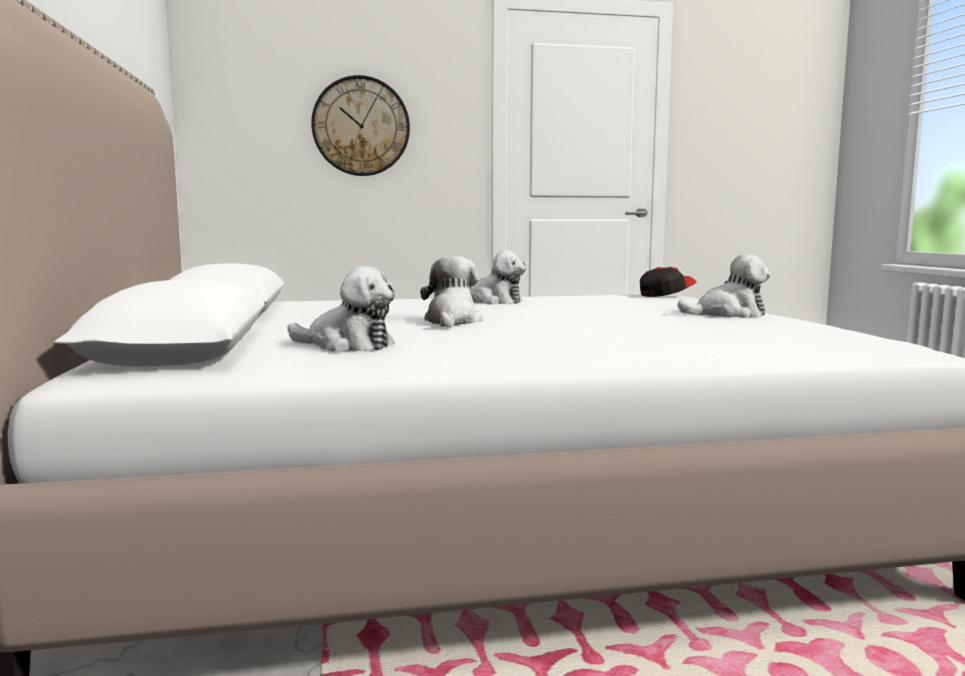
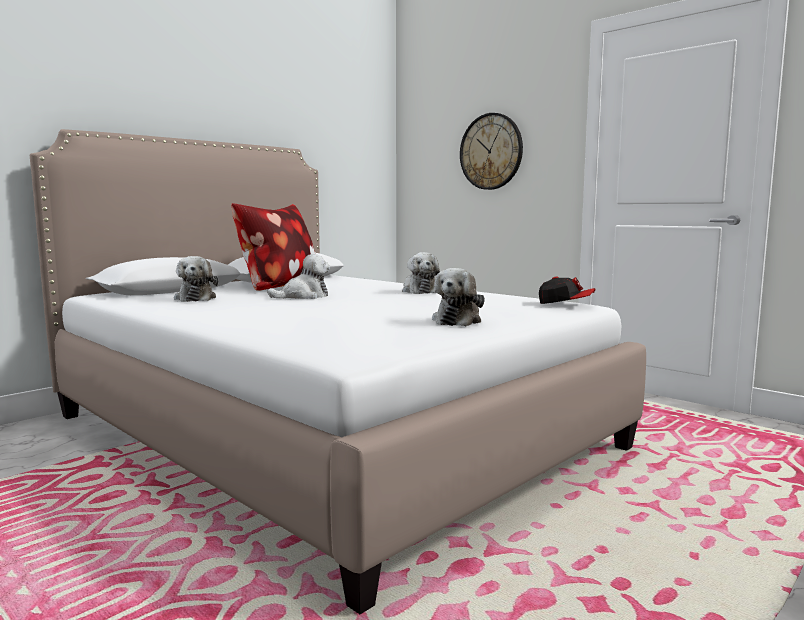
camera: 55 degrees right, 0 degrees up
plush toy [678,254,771,318] -> plush toy turned 60 degrees clockwise [432,268,485,326]
none -> pillow [231,203,315,291]

